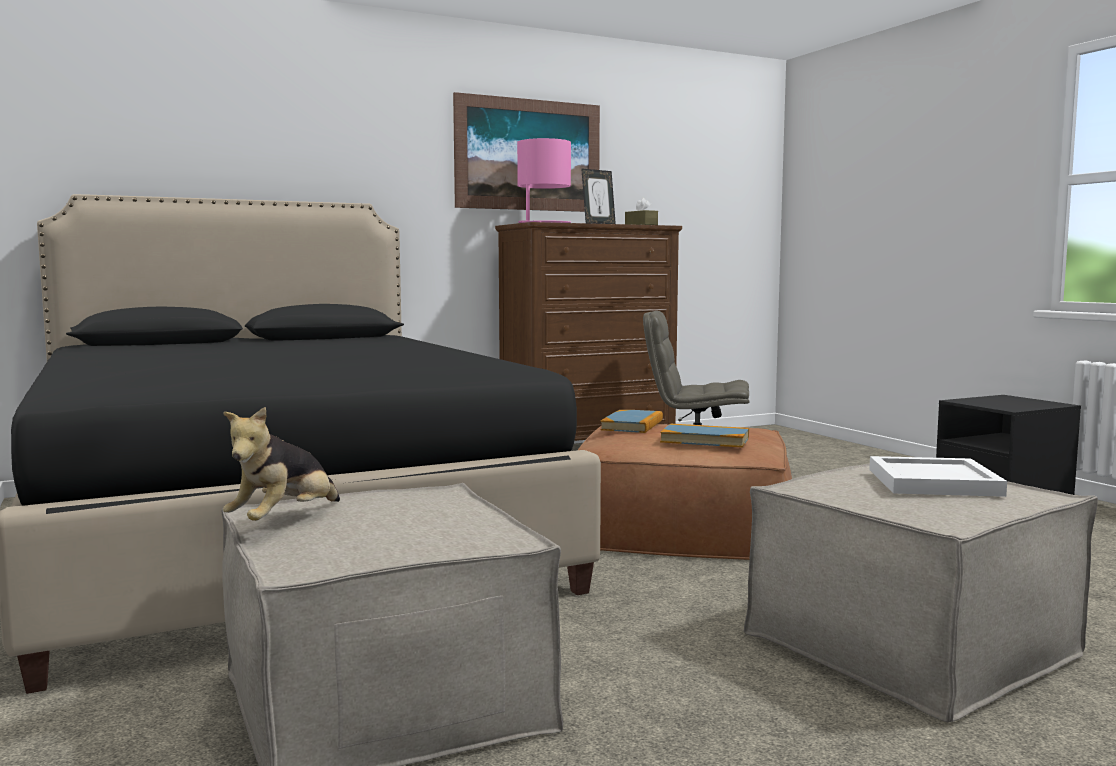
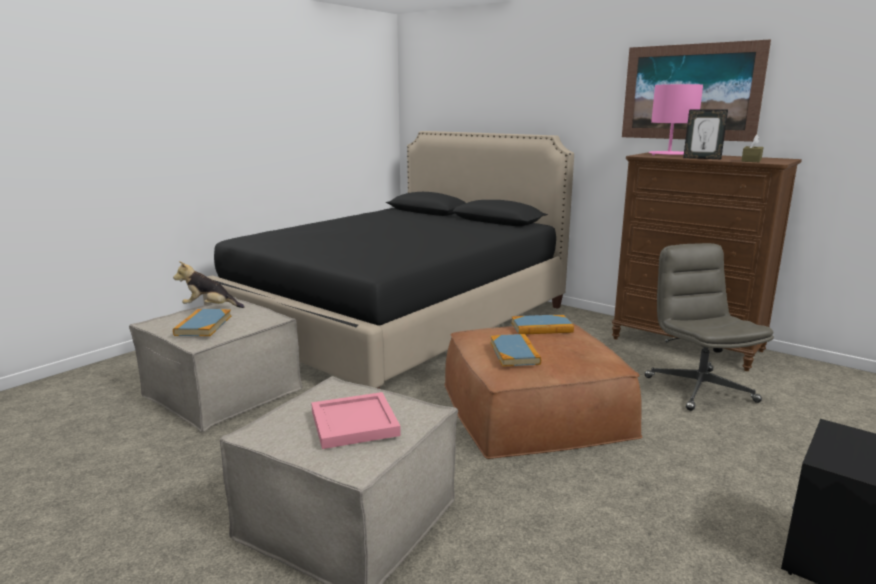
camera: 65 degrees right, 10 degrees up
white tray [869,456,1007,497] -> pink tray [311,392,401,449]
none -> book [173,309,231,336]

